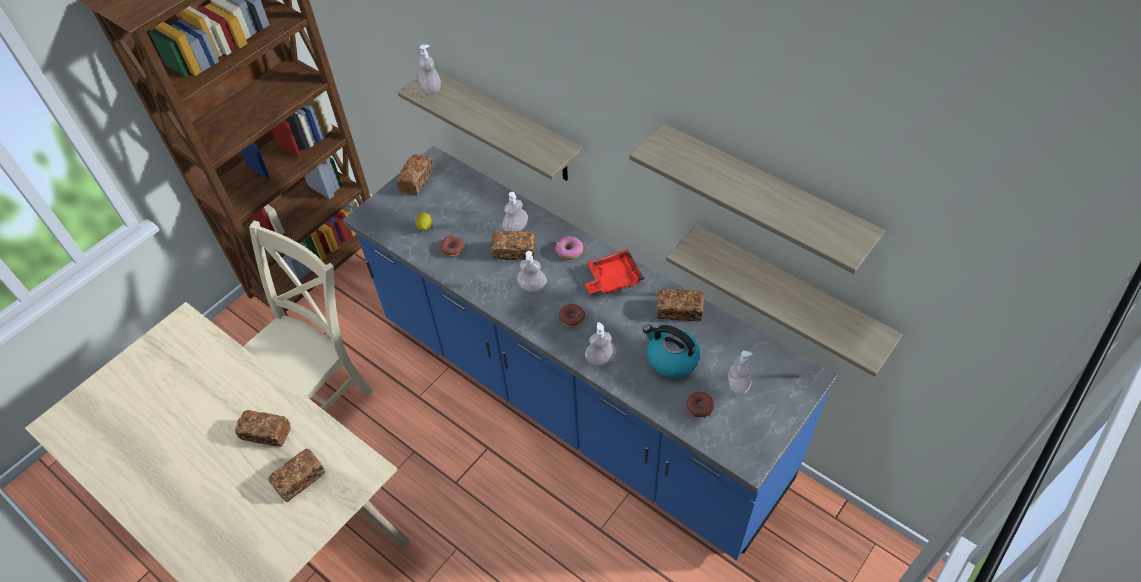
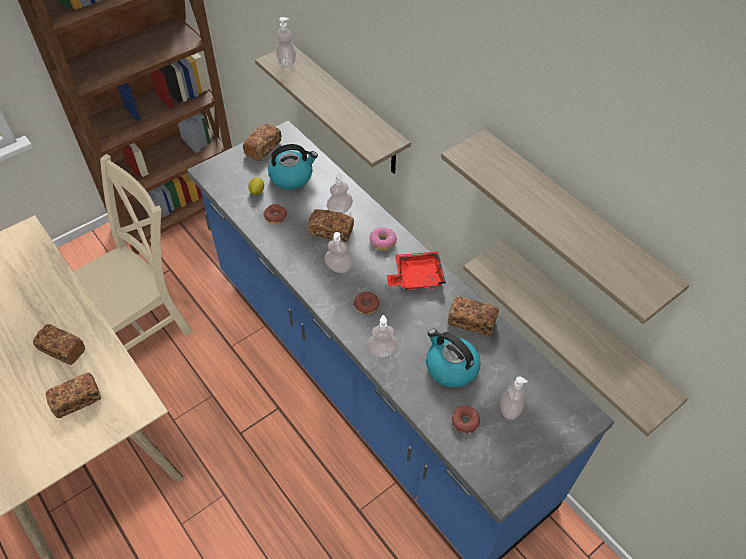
camera: 10 degrees right, 0 degrees up
none -> kettle [268,144,318,190]

